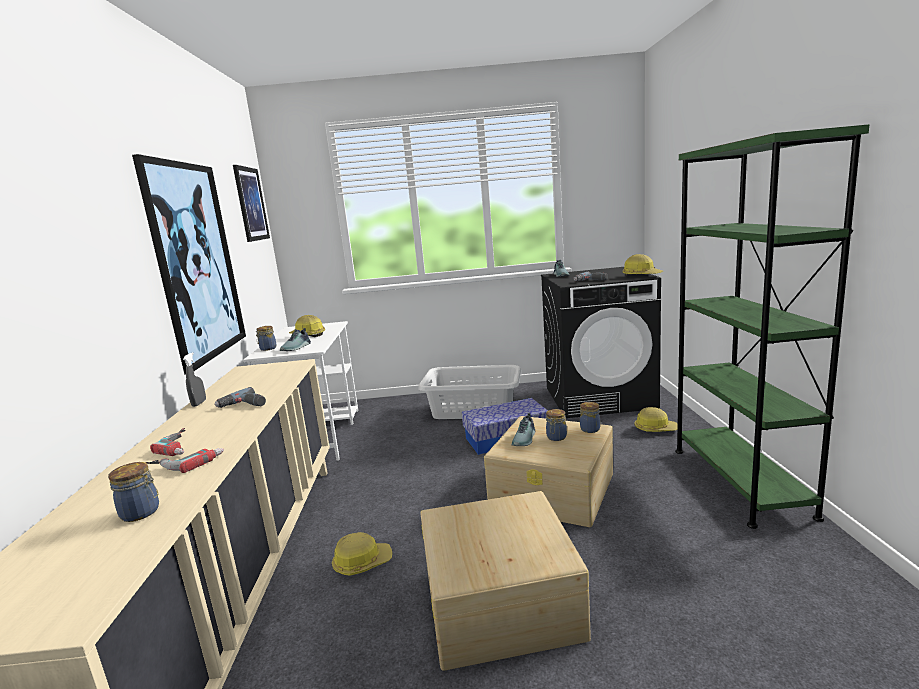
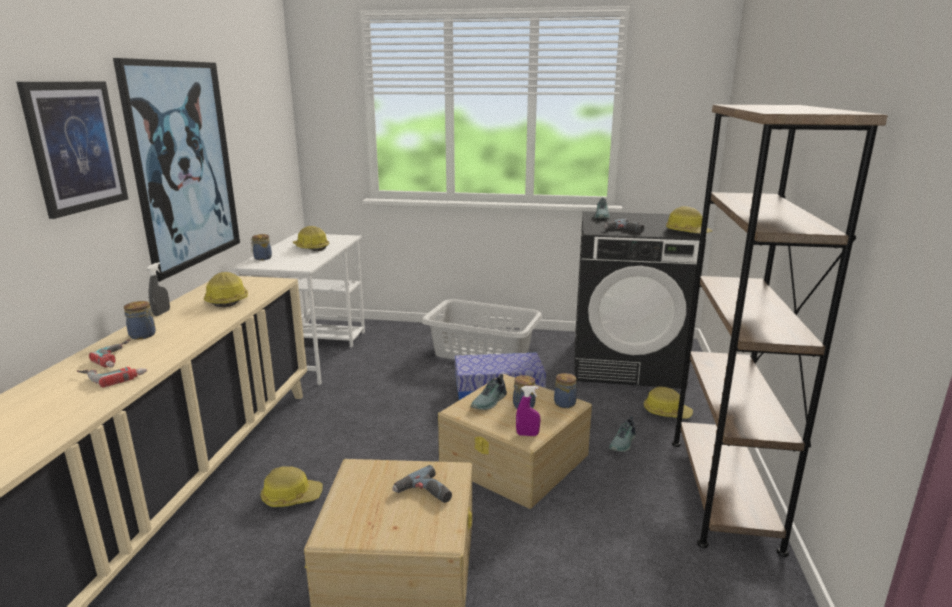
camera: 10 degrees right, 5 degrees up
jar [108,462,159,522] -> jar moved to [124,301,156,340]
power drill [214,387,266,408] -> power drill moved to [392,465,452,503]
picture [233,165,270,242] -> picture moved to [16,82,128,219]
shoe [280,328,311,351] -> shoe moved to [609,416,636,452]
green bookcase [675,124,869,529] -> brown bookcase [672,105,888,557]
none -> hard hat [204,272,248,307]
none -> purple spray bottle [516,386,540,436]

